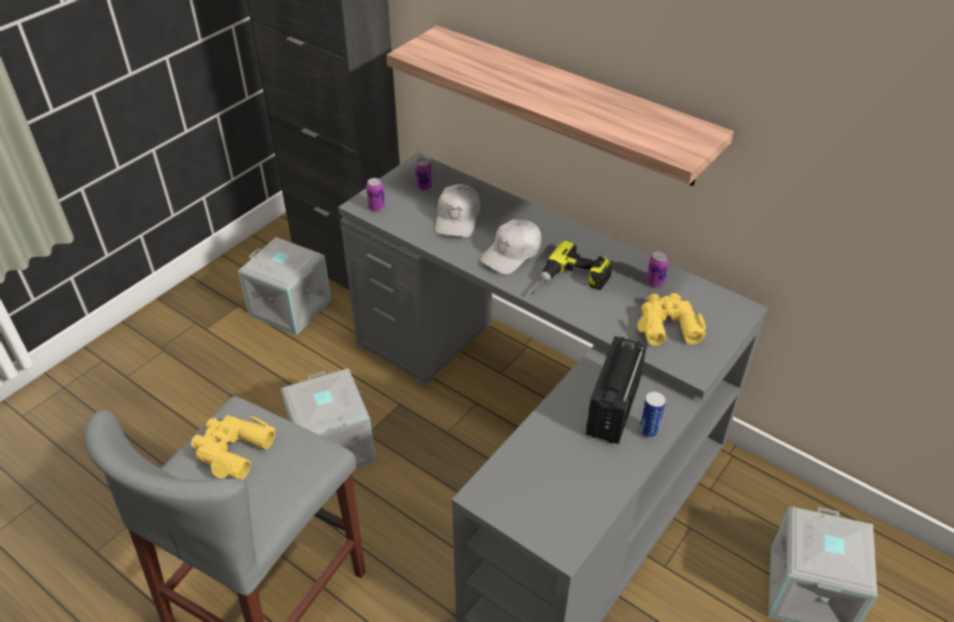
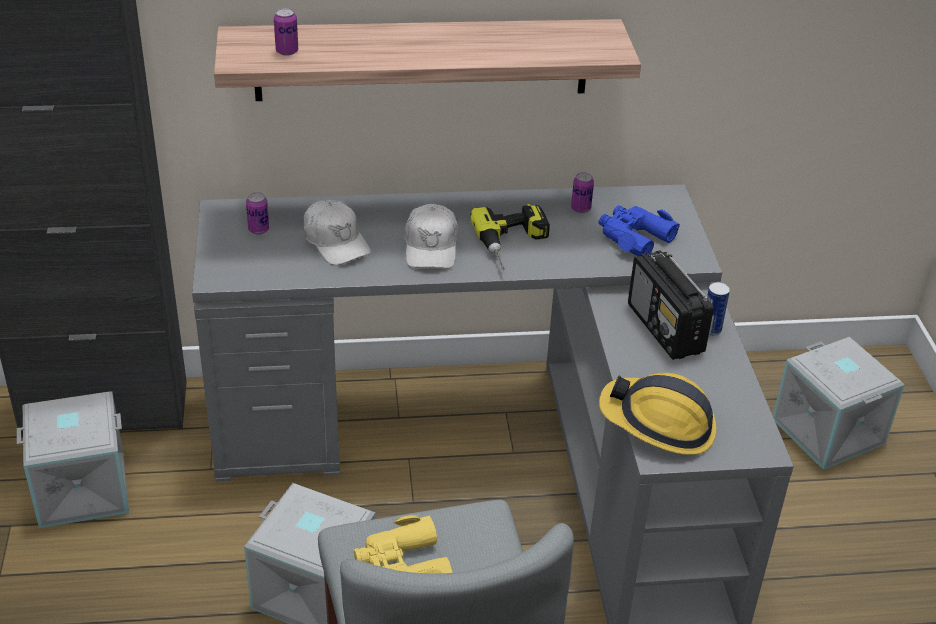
camera: 45 degrees left, 5 degrees down
can [366,178,385,211] -> can moved to [274,8,298,56]
yellow binoculars [637,293,706,346] -> blue binoculars [598,205,680,256]
none -> hard hat [599,373,716,455]

